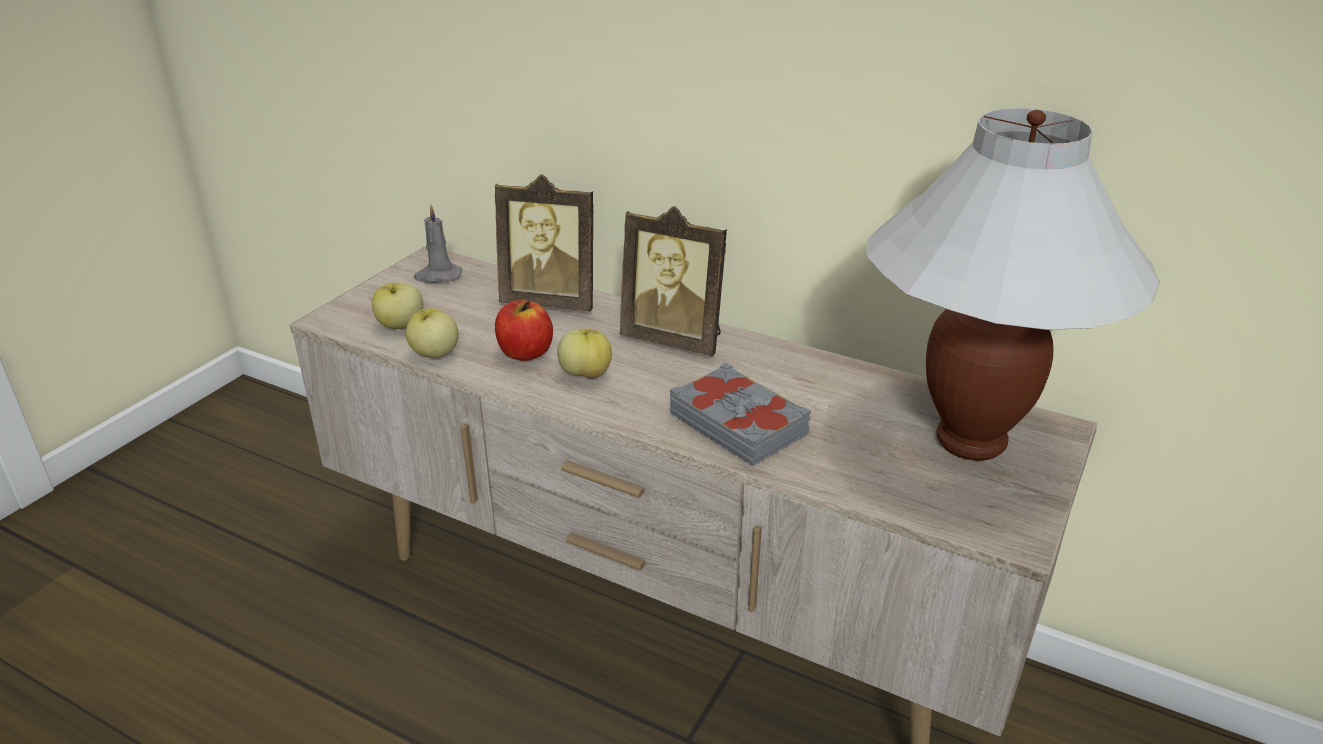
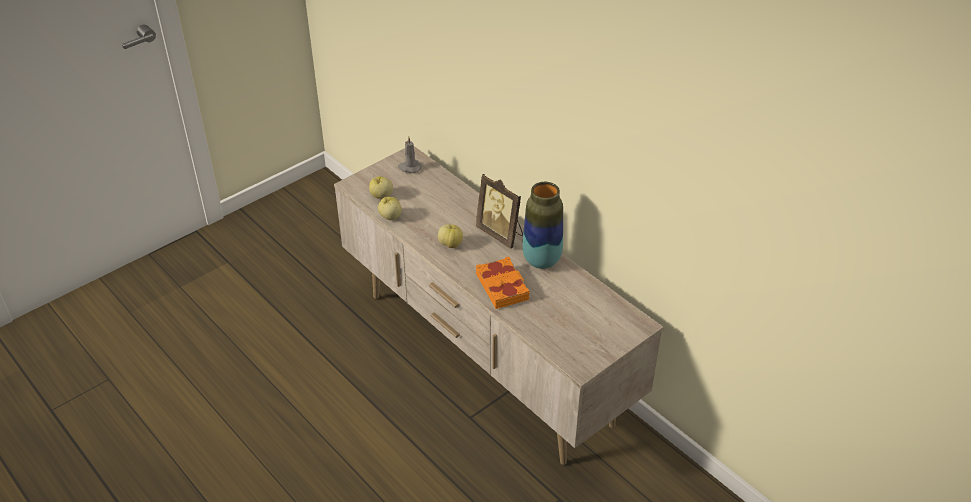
camera: 20 degrees right, 10 degrees up
picture frame [495,174,594,311] -> none
apple [495,300,553,361] -> none
grey book [670,363,811,466] -> orange book [476,257,530,309]
white table lamp [866,108,1160,461] -> none
none -> vase [522,182,563,269]

